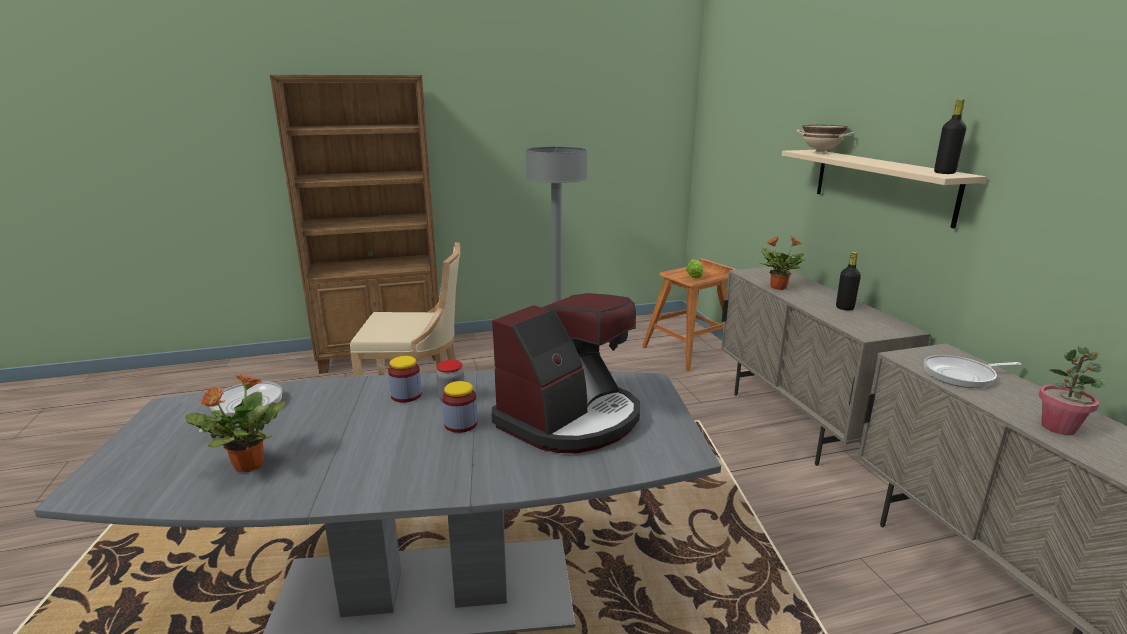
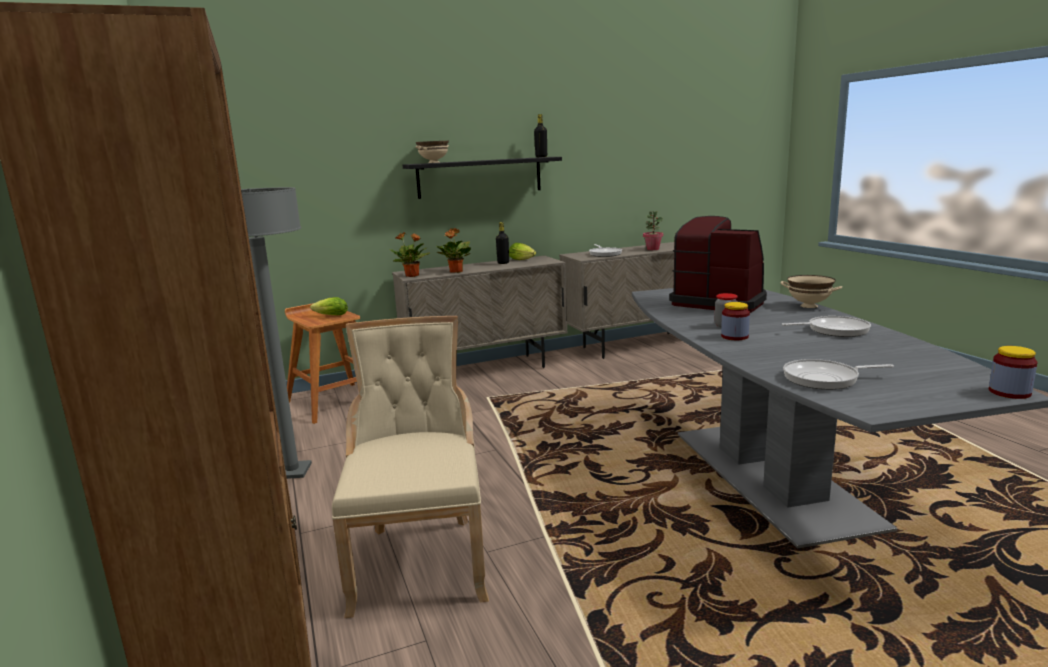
camera: 95 degrees left, 5 degrees down
potted plant [185,374,286,472] -> potted plant moved to [389,232,430,277]
jar [442,381,477,433] -> jar moved to [989,346,1037,399]
beige shelf [782,150,986,229] -> black shelf [403,157,562,199]
none -> lettuce [509,243,536,260]
none -> beige bowl [780,275,842,308]
none -> frying pan [782,316,871,337]

